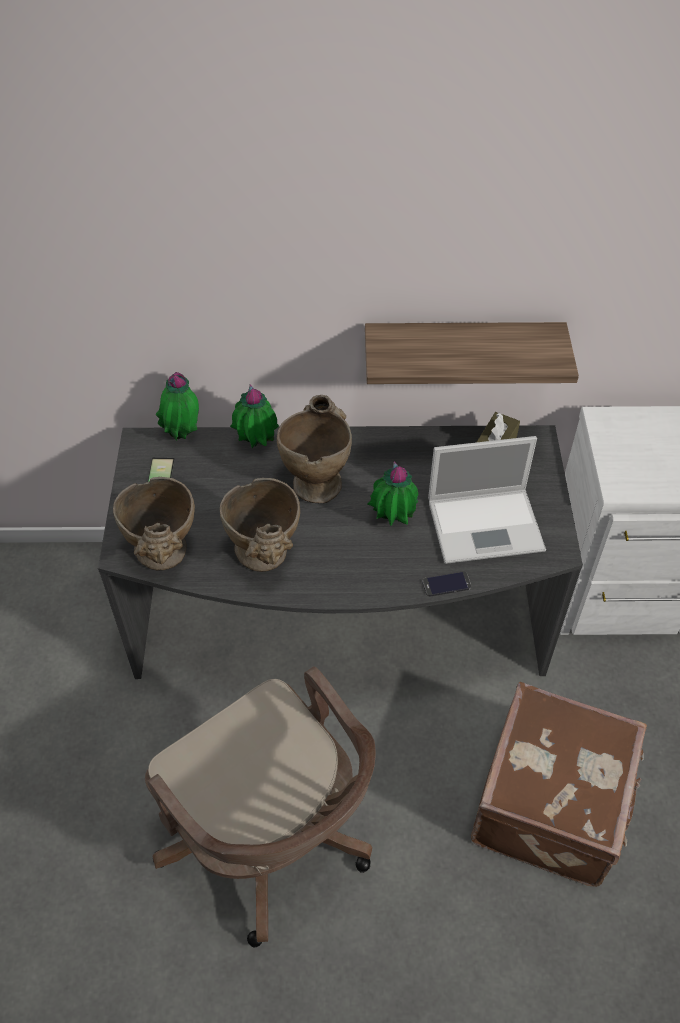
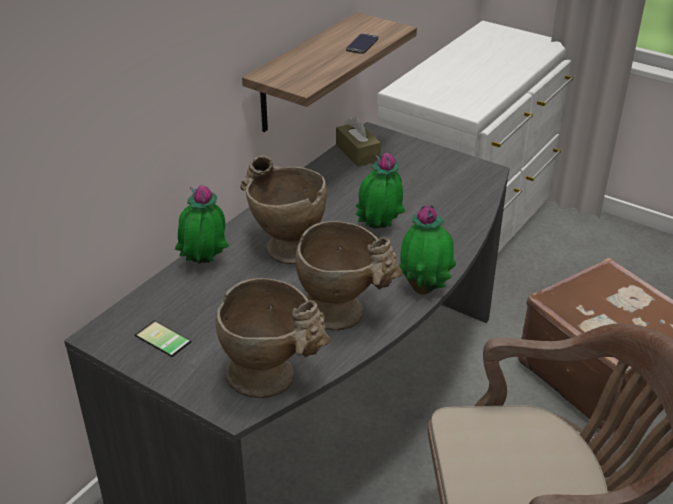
camera: 55 degrees left, 15 degrees down
potted plant [155,372,199,441] -> potted plant moved to [399,205,456,295]
phone [423,571,471,596] -> phone moved to [346,33,379,54]
laptop [428,436,546,564] -> none

